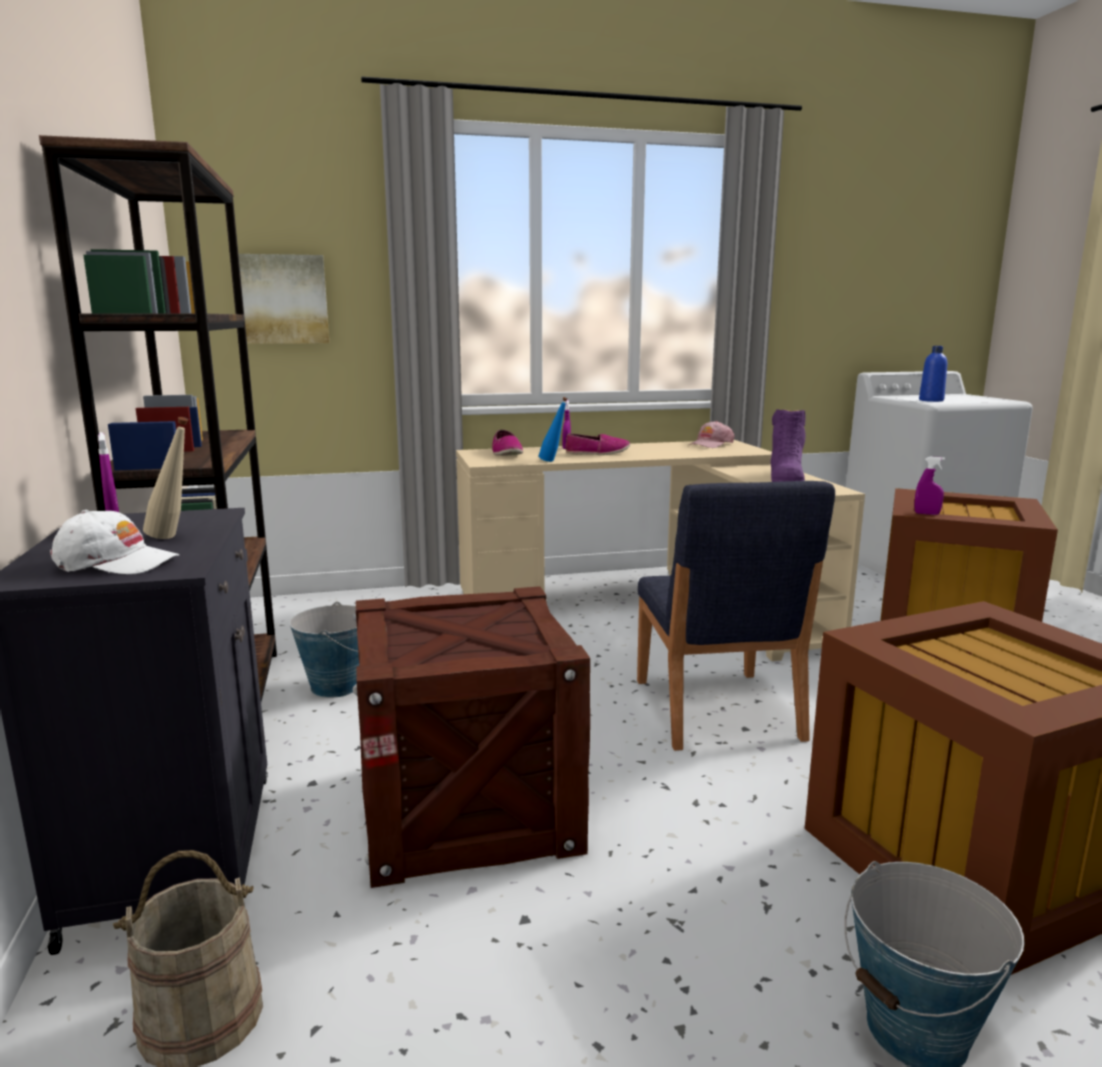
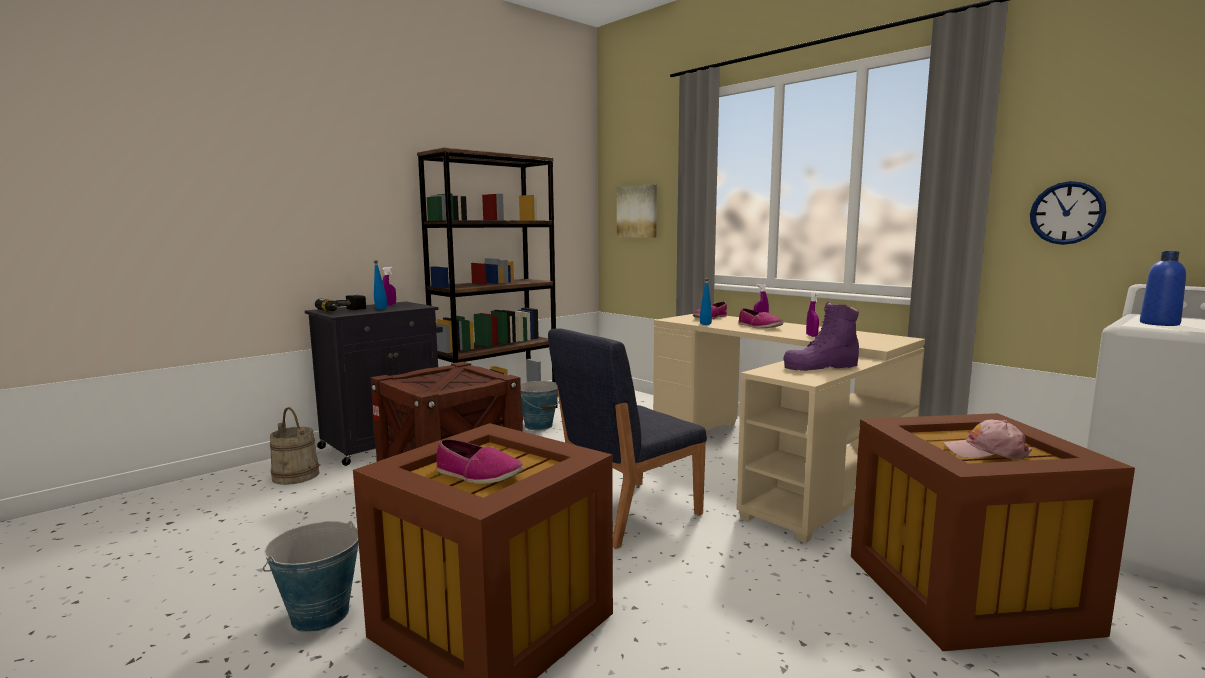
camera: 60 degrees right, 5 degrees down
white cap [50,510,179,574] -> power drill [315,295,366,311]
beige bottle [143,417,188,539] -> blue bottle [374,260,388,309]
pink cap [689,421,735,448] -> pink cap moved to [943,420,1032,460]
purple spray bottle [915,457,945,515] -> purple spray bottle moved to [806,292,819,337]
none -> shoe [436,439,524,484]
none -> wall clock [1030,181,1106,245]

